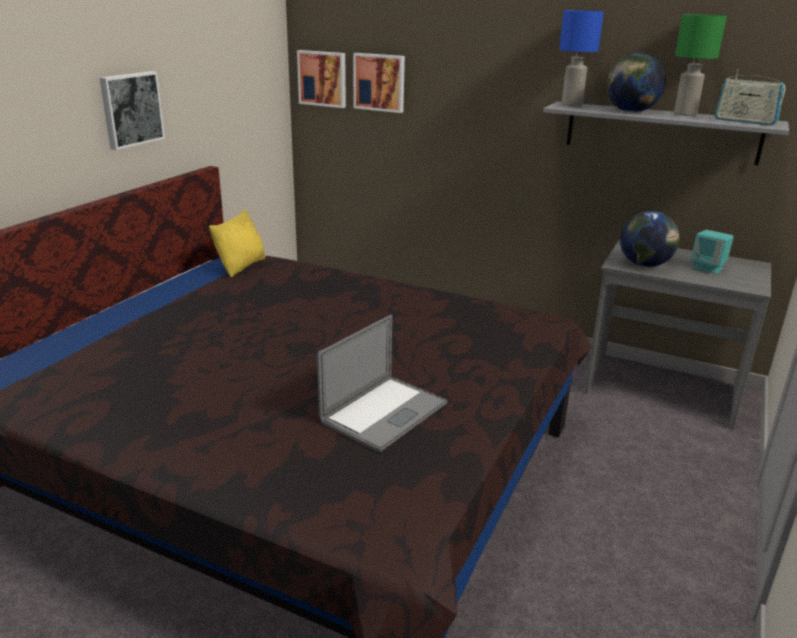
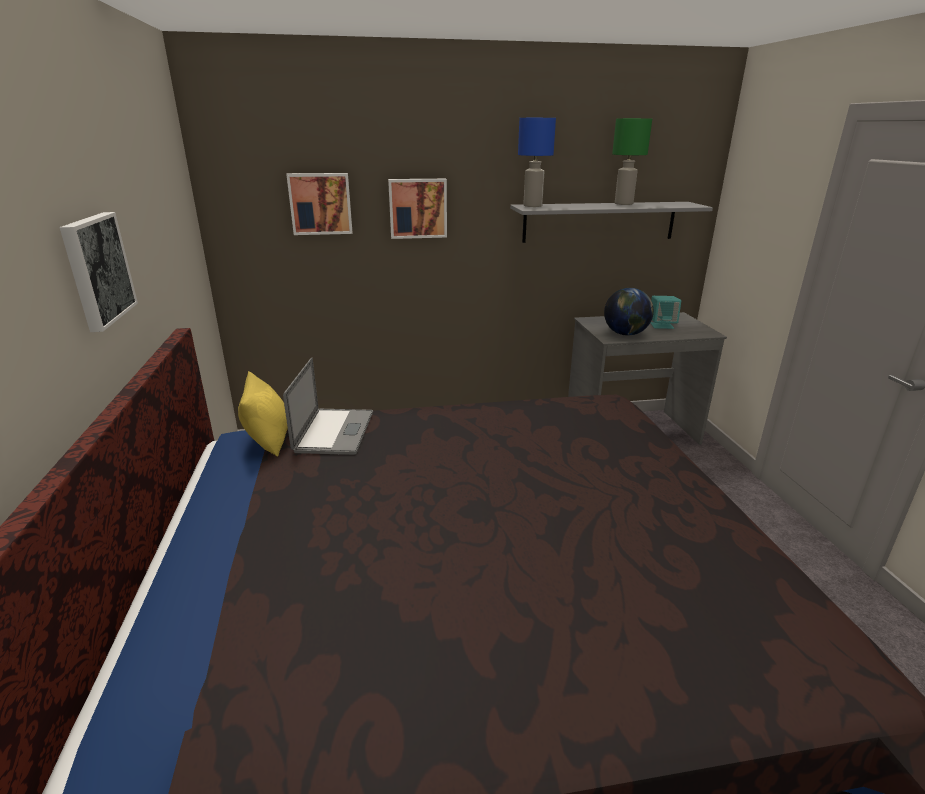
camera: 35 degrees left, 0 degrees up
picture [297,50,346,108] -> picture moved to [388,179,447,239]
laptop [317,315,447,452] -> laptop moved to [283,357,373,455]
globe [606,53,666,112] -> none
radio [714,69,785,126] -> none

